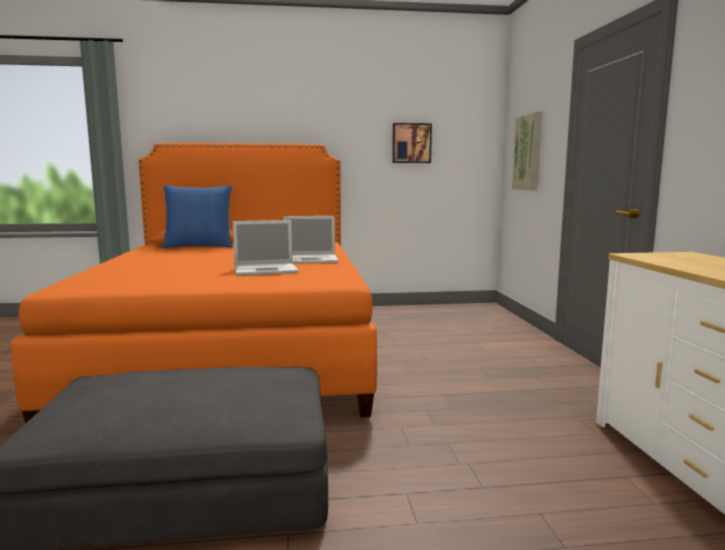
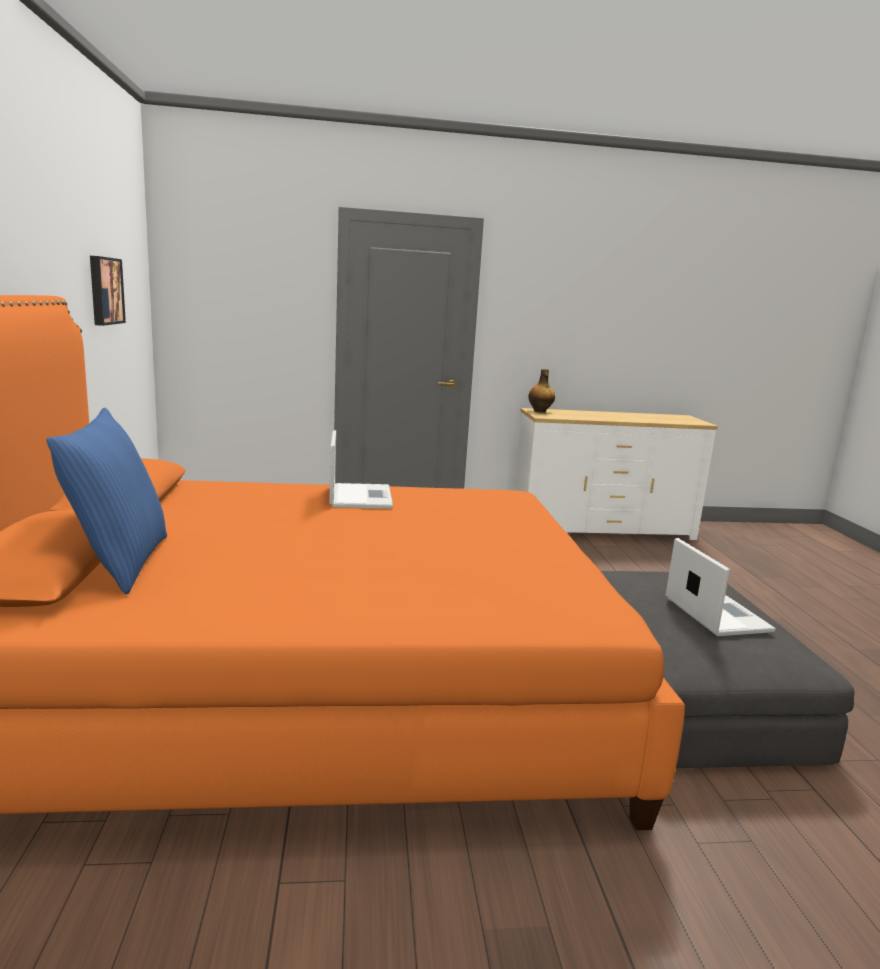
camera: 90 degrees left, 5 degrees up
laptop [233,220,299,276] -> laptop moved to [666,538,776,636]
picture [512,111,542,190] -> none
none -> bottle [528,369,555,413]

